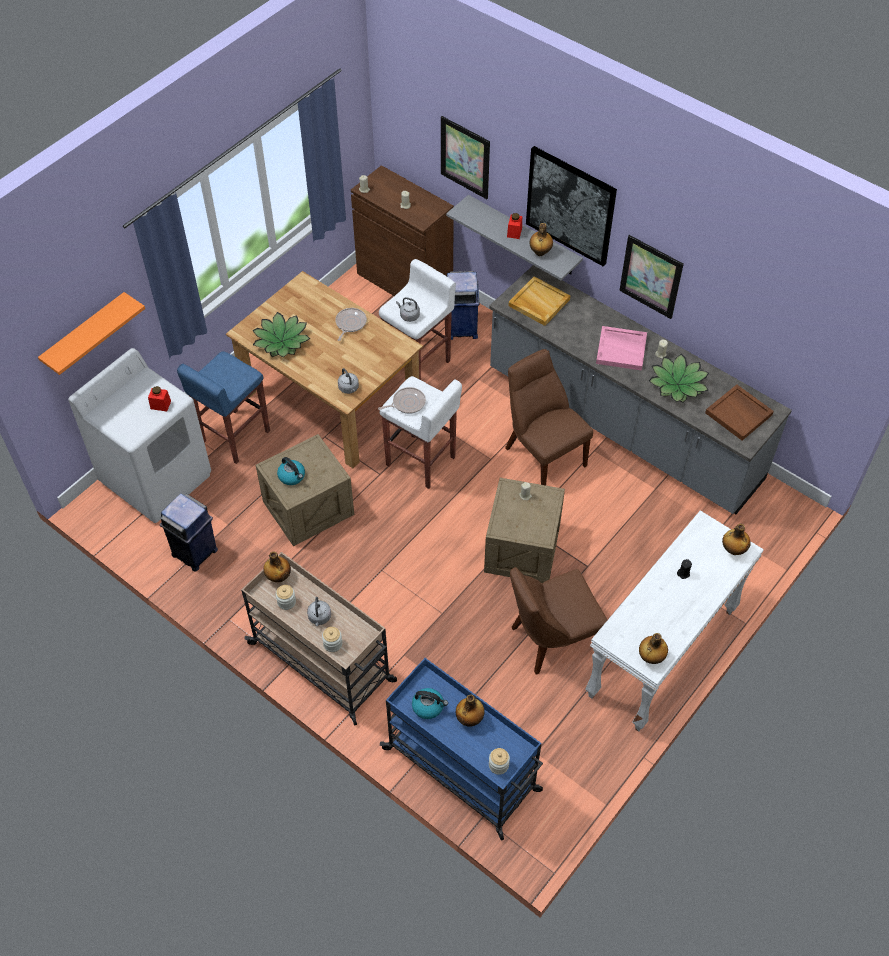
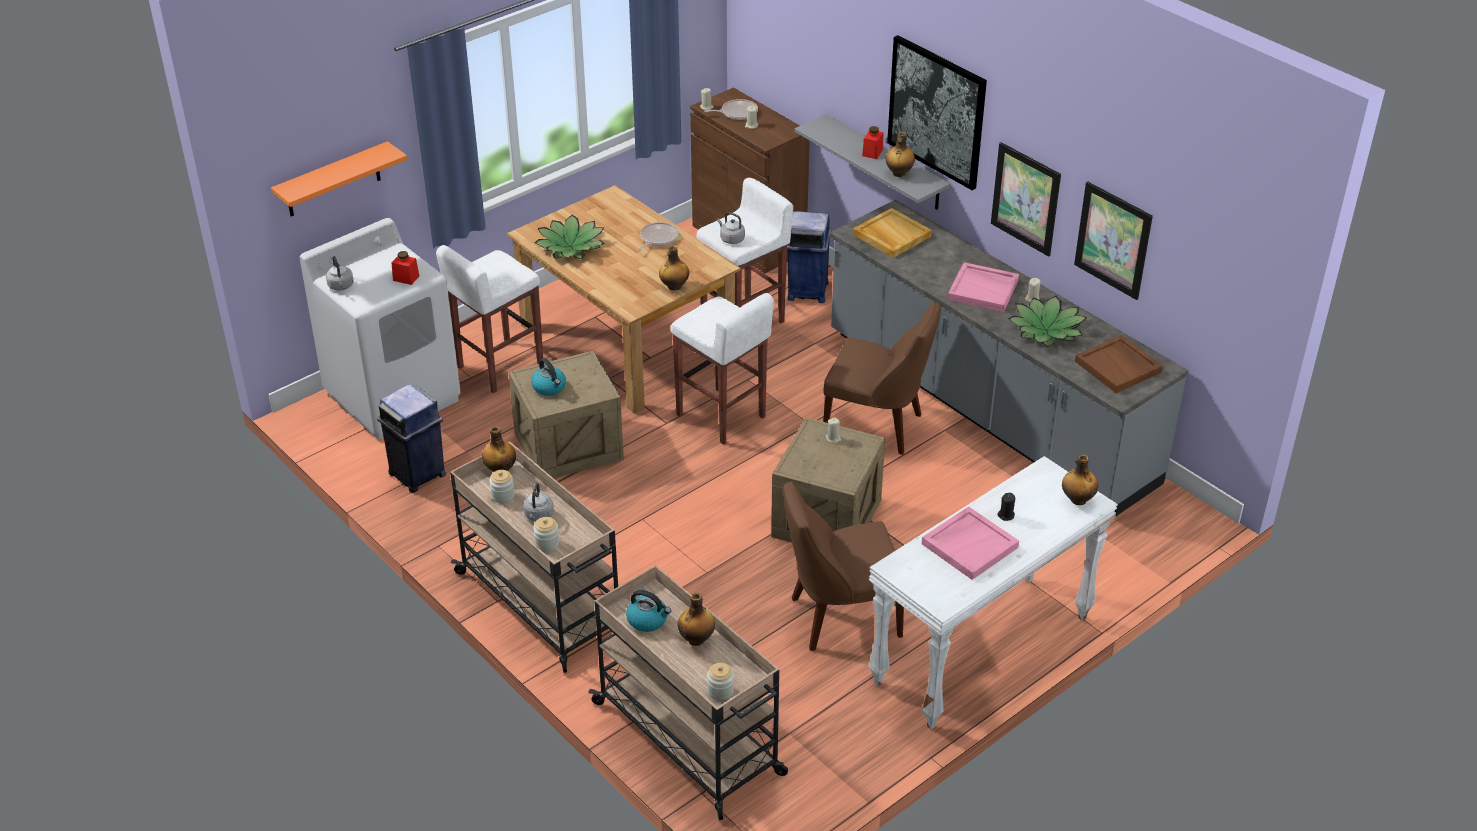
camera: 10 degrees right, 15 degrees down
blue stool [177,351,270,464] -> white stool [436,245,543,393]
grey kettle [338,368,359,394] -> grey kettle moved to [326,256,354,291]
frying pan [378,387,426,414] -> frying pan moved to [704,99,758,120]
blue cart [380,658,543,841] -> beige cart [588,565,788,820]
picture [441,116,490,199] -> picture moved to [1074,181,1153,300]
brown chair [505,349,593,485] -> brown chair turned 135 degrees clockwise [823,302,941,455]
bottle [639,633,668,664] -> bottle moved to [659,246,689,290]
none -> pink tray [922,506,1019,580]

